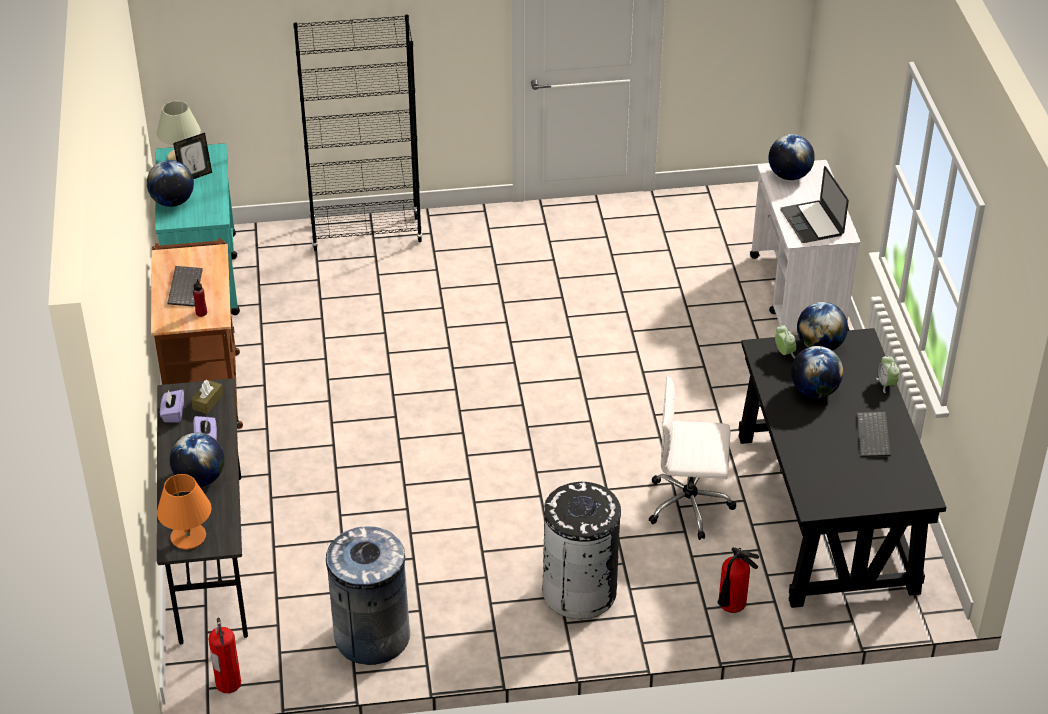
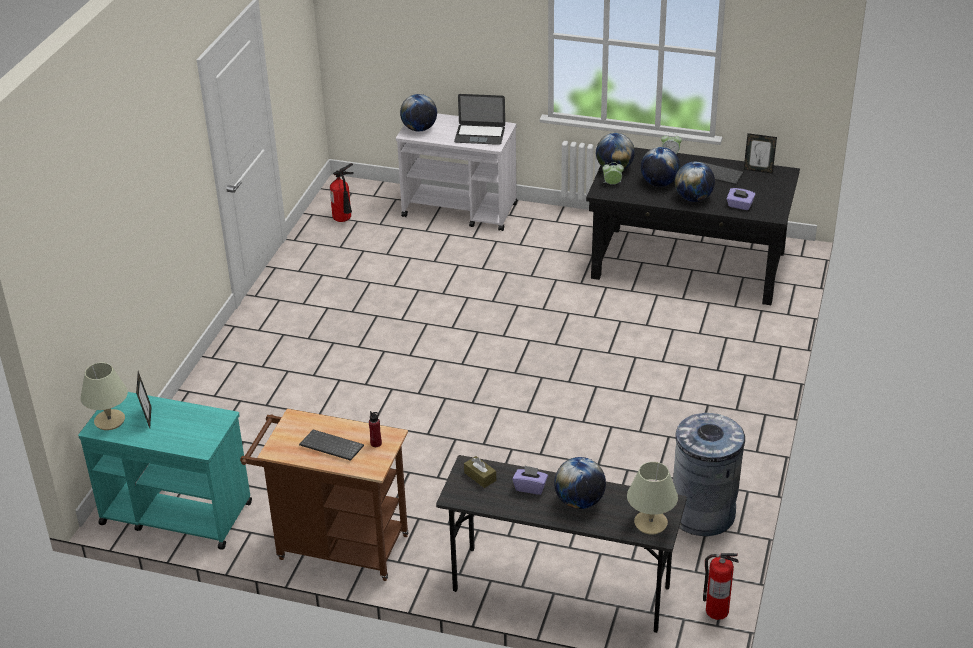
camera: 65 degrees left, 5 degrees down
globe [147,160,194,207] -> globe moved to [675,162,715,202]
orange table lamp [157,474,212,550] -> beige table lamp [627,462,678,534]
purple tissue box [160,390,184,423] -> purple tissue box moved to [727,188,755,210]
black bookcase [293,14,423,251] -> none
black trash can [542,482,621,619] -> none
white office chair [649,376,736,540] -> none
fire extinguisher [718,547,759,613] -> fire extinguisher moved to [330,163,354,222]
none -> picture frame [744,133,777,174]

